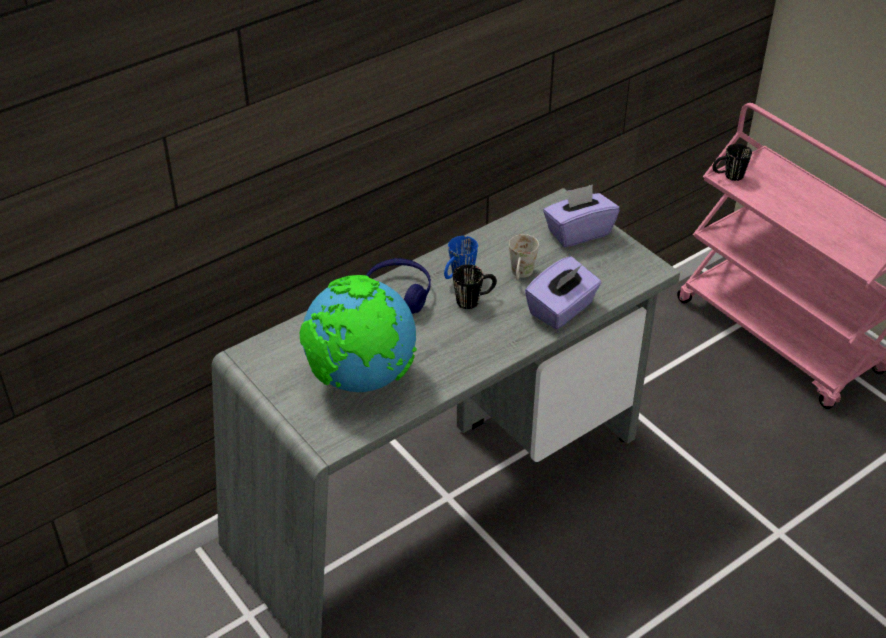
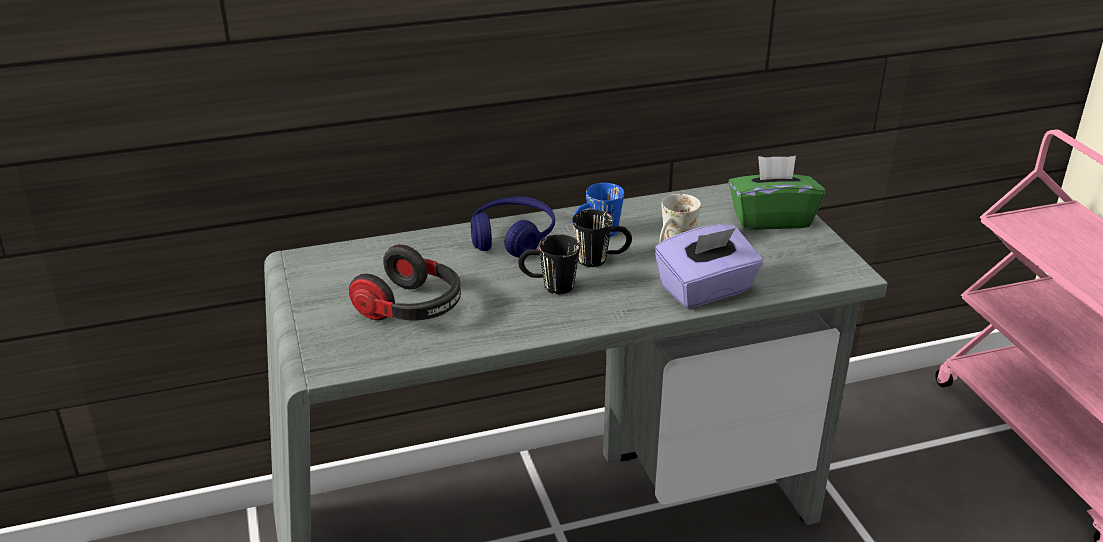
camera: 20 degrees right, 10 degrees down
globe [300,275,417,392] -> headphones [349,244,461,321]
purple tissue box [543,184,619,247] -> green tissue box [728,156,825,230]
black mug [713,144,752,181] -> black mug moved to [518,234,580,294]

